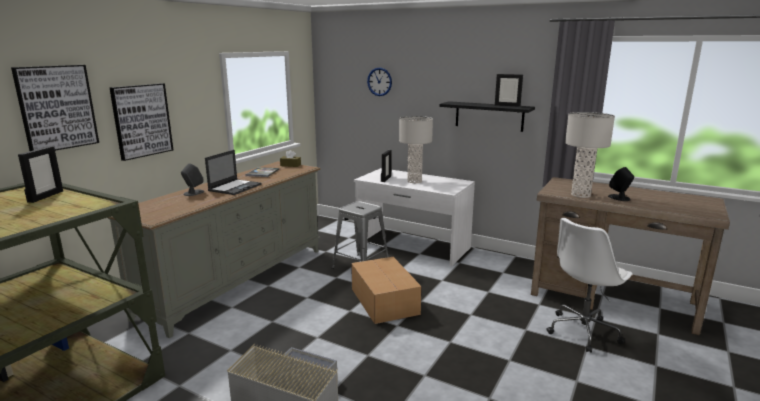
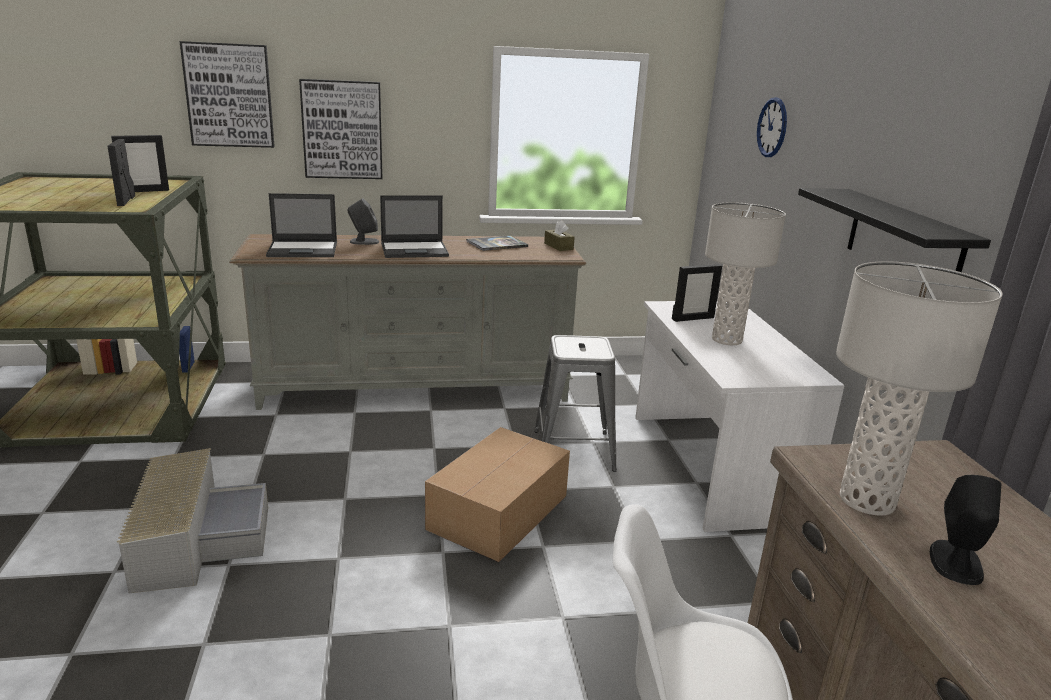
camera: 50 degrees right, 5 degrees up
picture frame [495,74,523,107] -> picture frame moved to [108,139,135,206]
none -> laptop [266,193,337,257]

